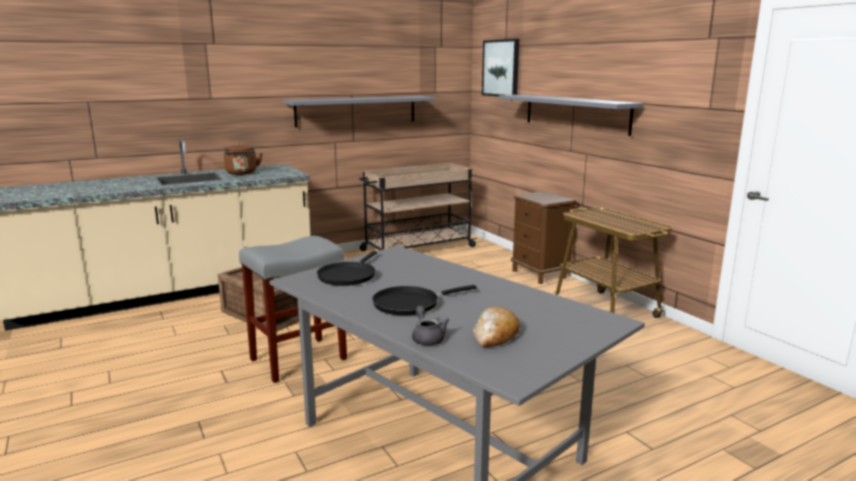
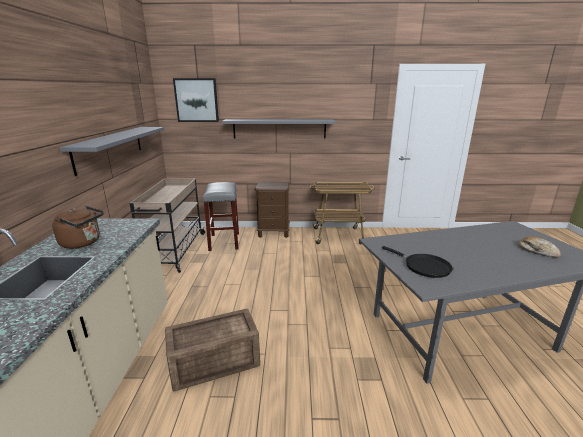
camera: 60 degrees left, 5 degrees up
grey stool [239,236,347,383] -> grey stool moved to [203,182,239,251]
black frying pan [372,285,477,316] -> none
grey teapot [412,305,449,345] -> none

